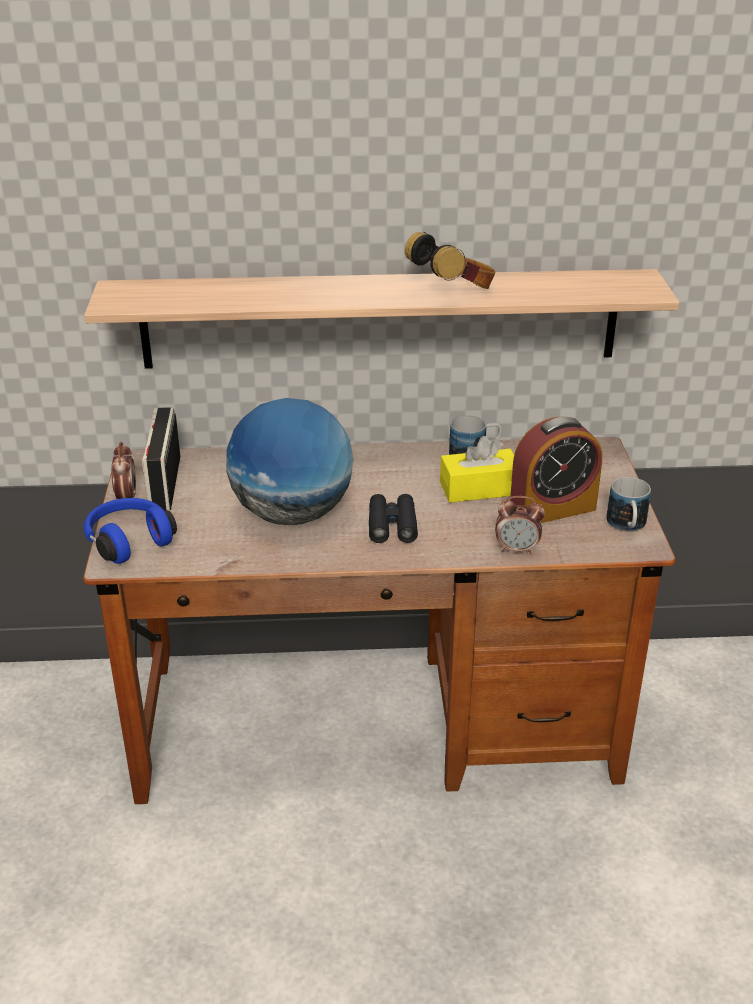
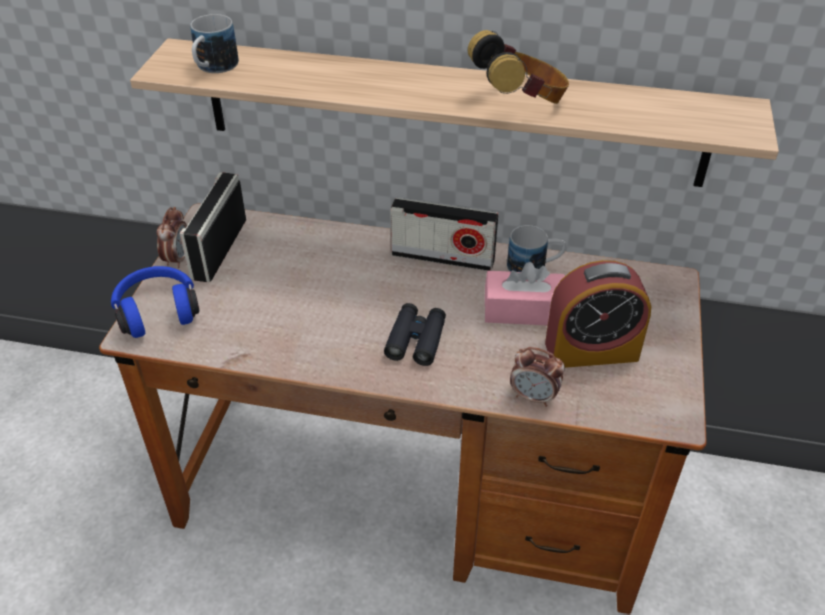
camera: 15 degrees right, 10 degrees up
globe [226,398,353,525] -> none
yellow tissue box [440,436,514,503] -> pink tissue box [485,262,565,325]
mug [606,477,651,532] -> mug moved to [190,14,239,73]
none -> radio [390,198,498,271]

